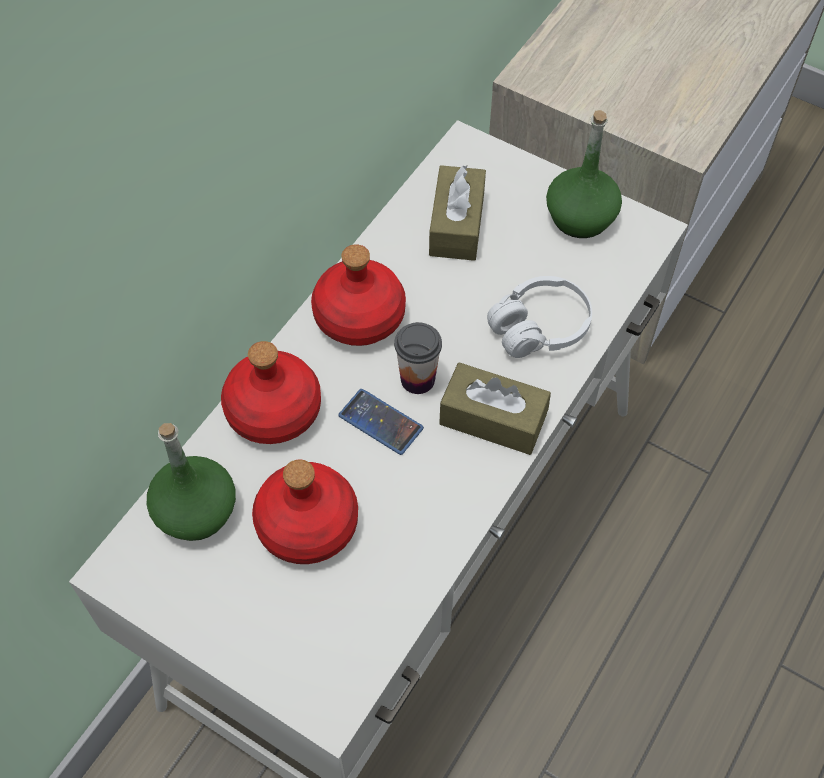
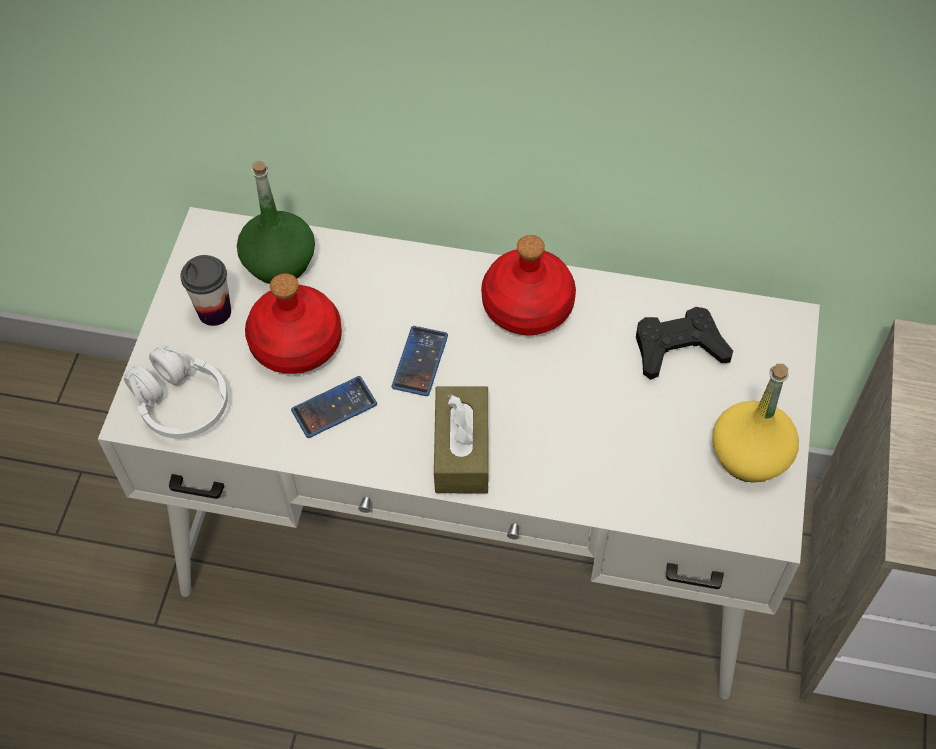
camera: 70 degrees right, 0 degrees up
red bottle [221,341,321,444] -> none
cup [394,322,442,394] -> cup moved to [180,255,231,326]
brown tissue box [429,165,486,261] -> black game controller [636,307,733,380]
white headphones [487,276,592,358] -> white headphones moved to [124,345,228,439]
green bottle [546,110,622,238] -> yellow bottle [712,364,799,483]
none -> phone [291,376,377,438]

